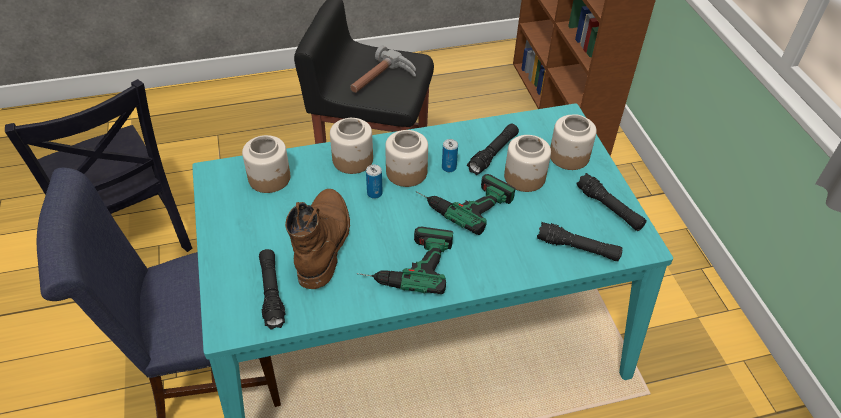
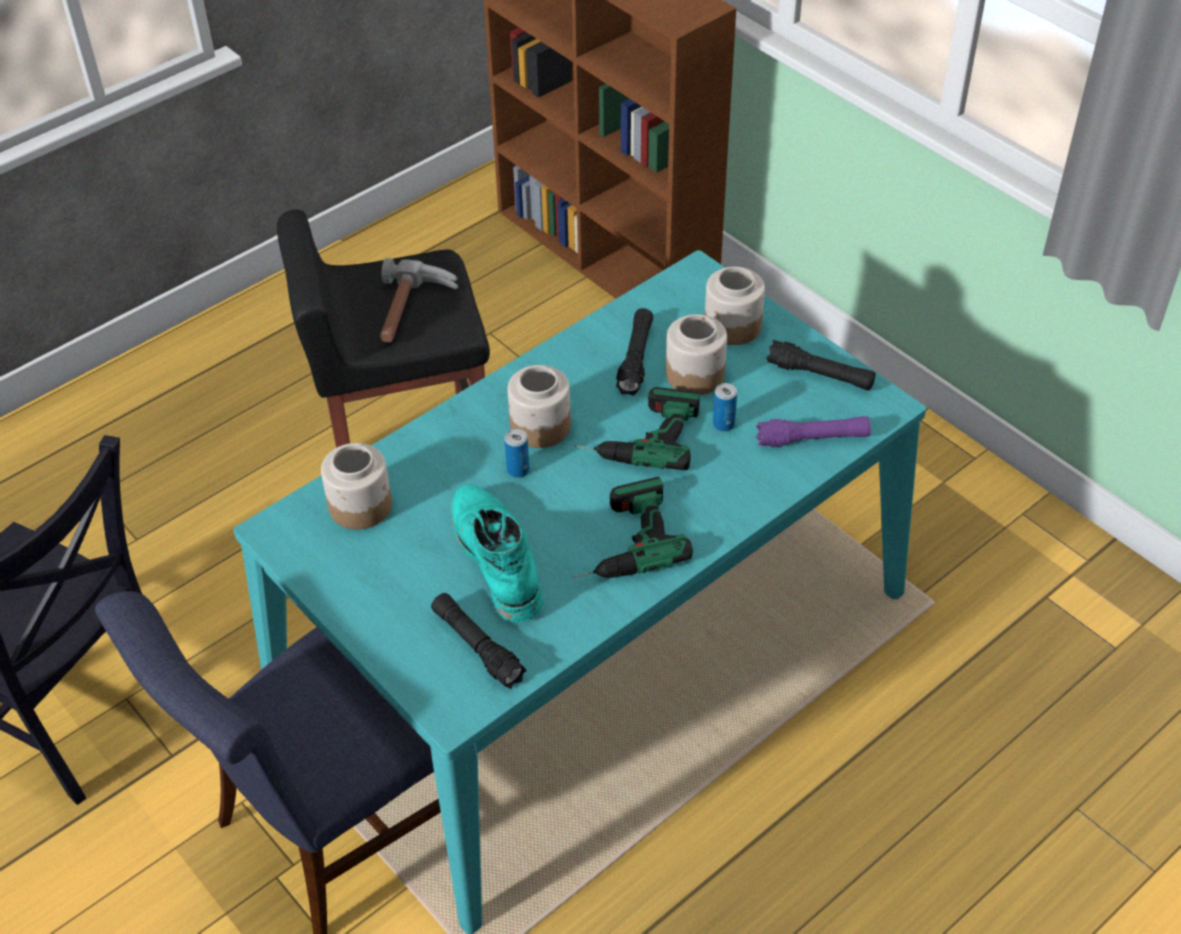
camera: 25 degrees left, 0 degrees up
brown boot [285,189,350,289] -> turquoise boot [451,485,543,622]
jar [330,118,373,174] -> none
can [442,139,458,172] -> can moved to [713,383,737,431]
black flashlight [537,222,623,261] -> purple flashlight [756,416,871,447]

